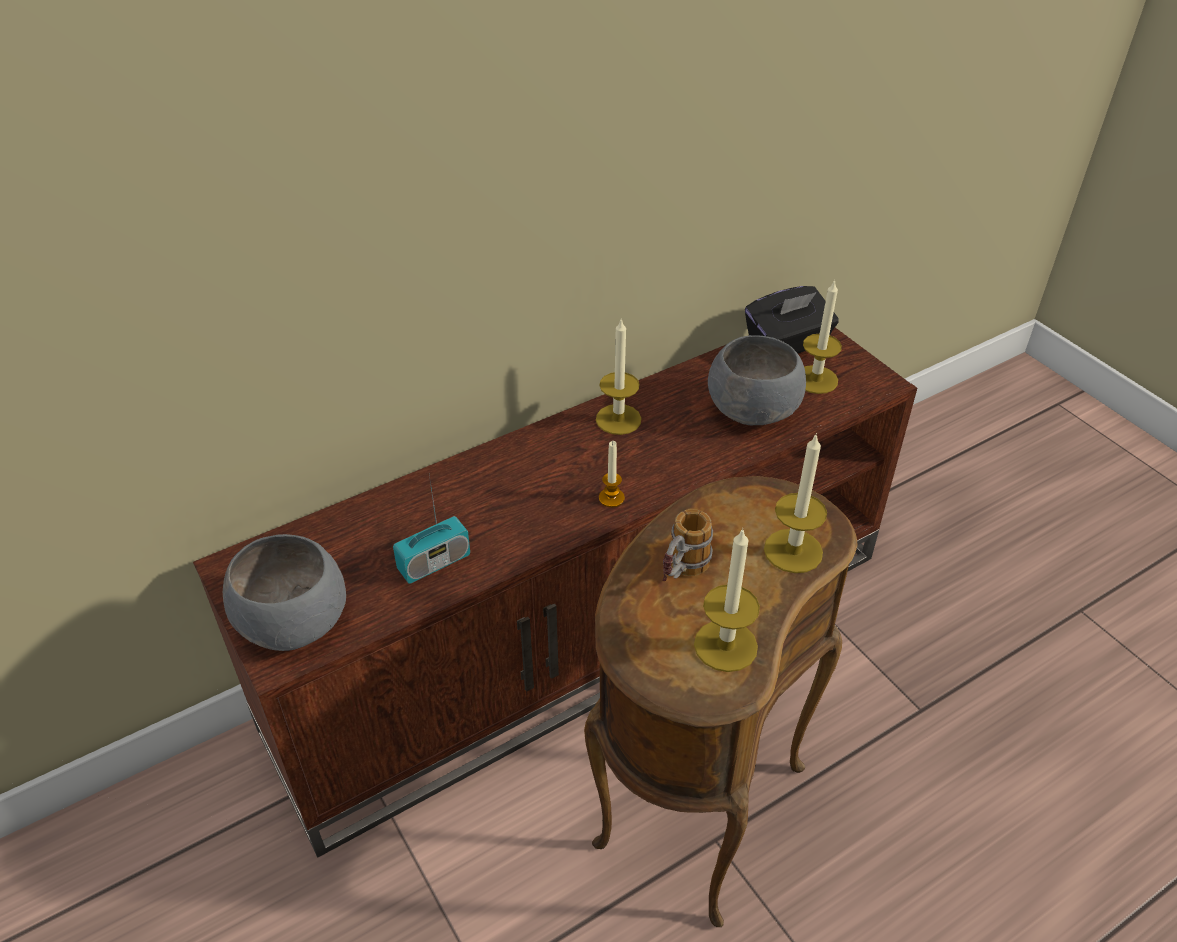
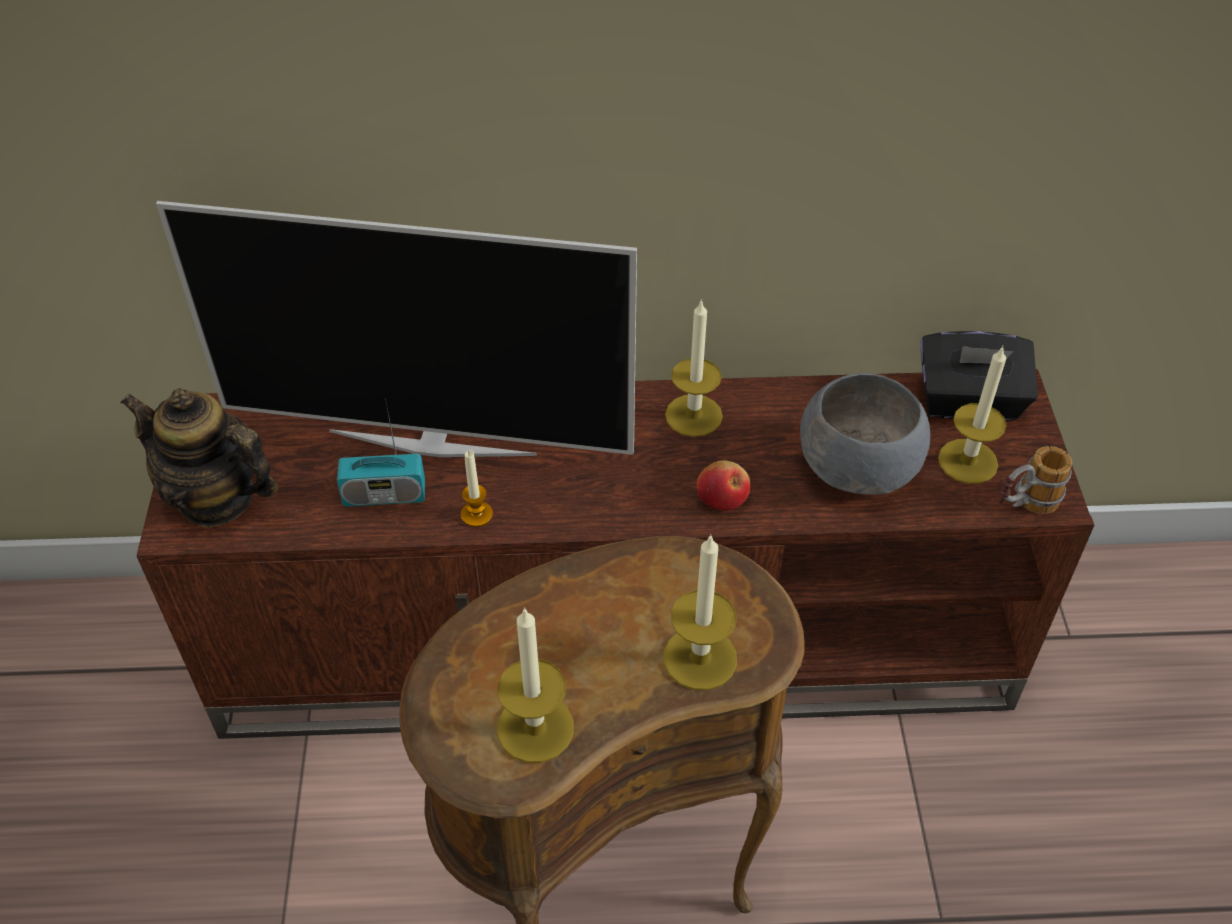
camera: 30 degrees right, 5 degrees up
grey bowl [223,534,346,651] -> teapot [120,388,278,527]
candle [599,441,625,508] -> candle moved to [461,450,493,527]
mug [662,509,713,581] -> mug moved to [999,446,1072,514]
none -> television [156,201,637,457]
none -> apple [696,460,750,511]

